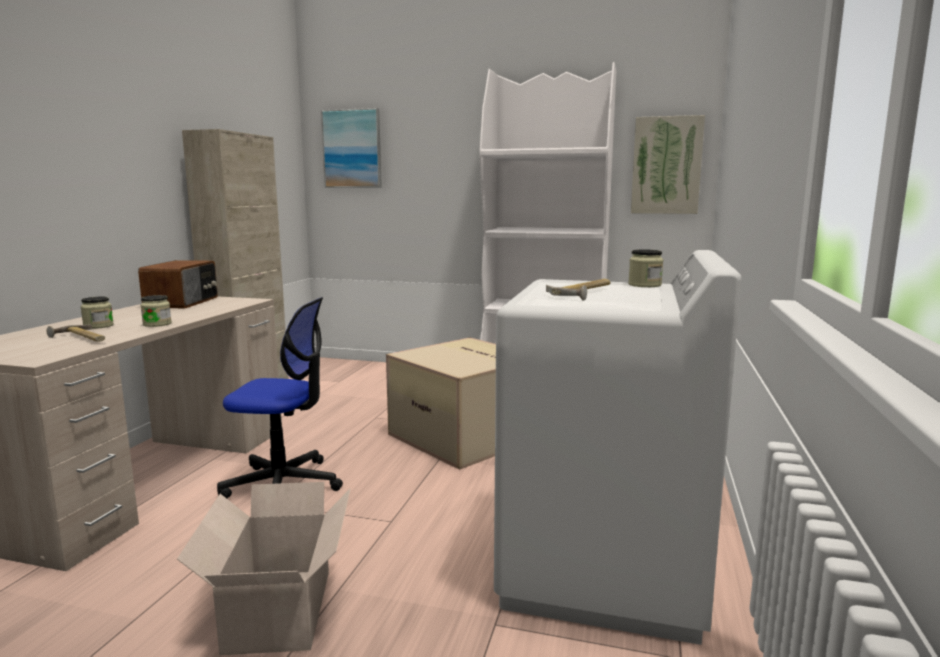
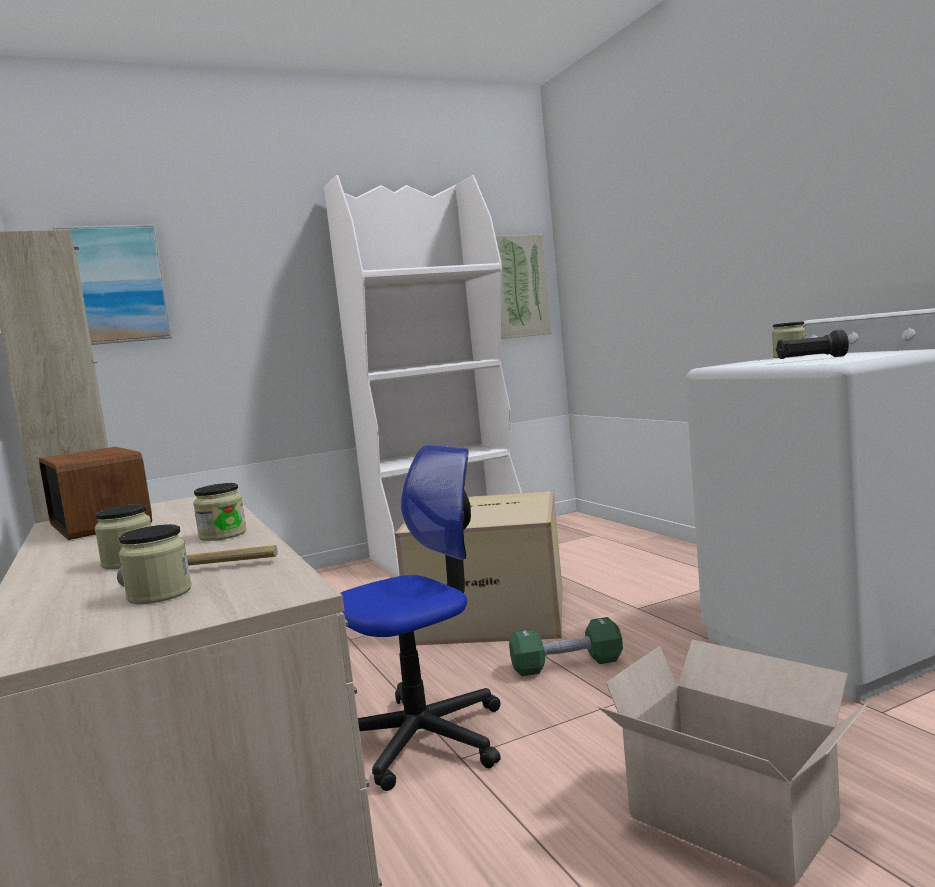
camera: 40 degrees left, 5 degrees down
hammer [546,279,611,301] -> black flashlight [776,330,849,359]
none -> jar [119,524,192,604]
none -> green dumbbell [509,617,623,676]

